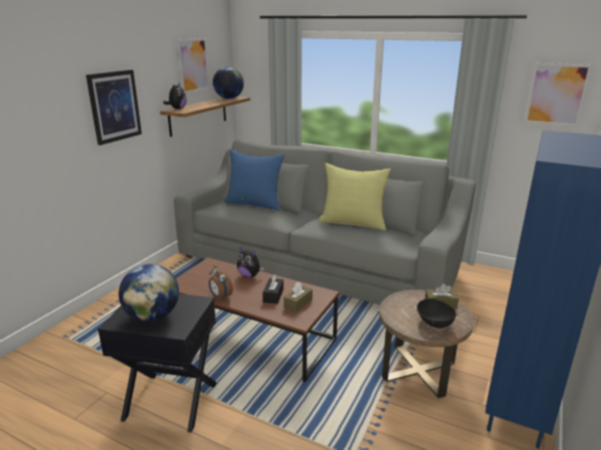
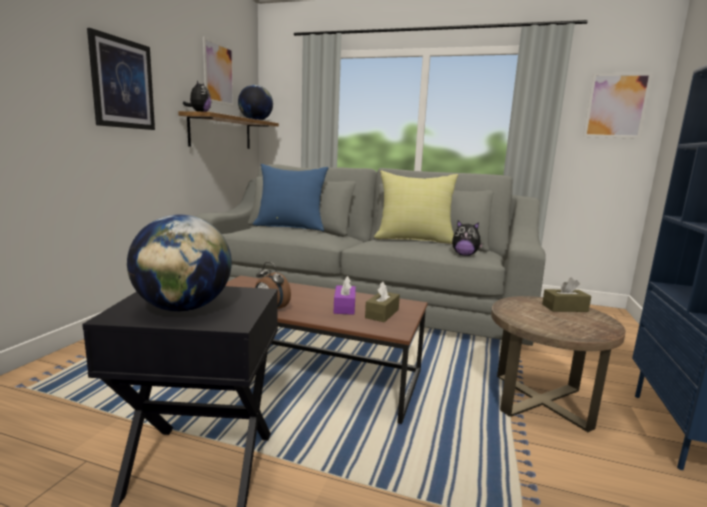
camera: 10 degrees left, 10 degrees down
plush toy [237,248,264,278] -> plush toy moved to [452,221,484,256]
black tissue box [263,275,284,304] -> purple tissue box [334,276,356,315]
black bowl [417,299,456,328] -> none

